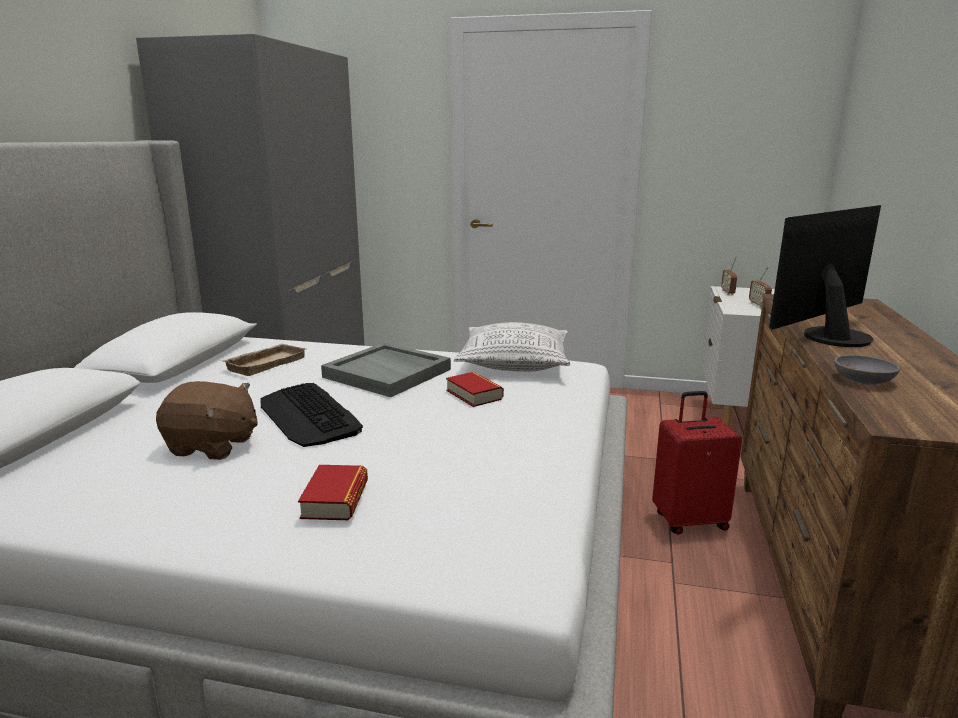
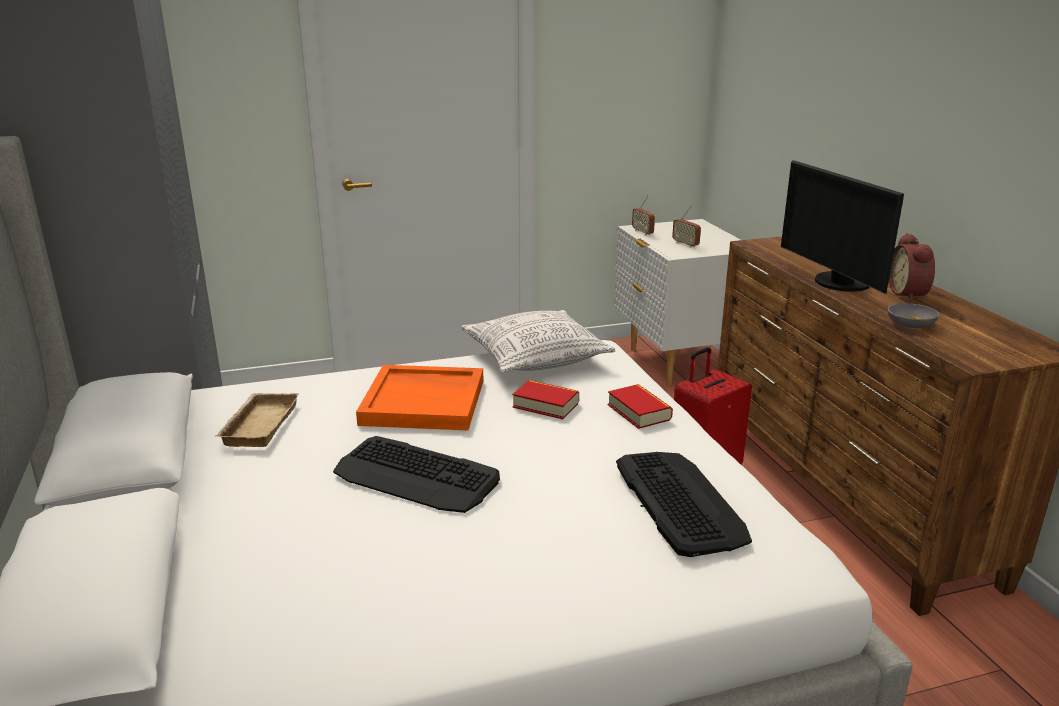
camera: 30 degrees left, 5 degrees up
brown plush toy [156,381,258,460] -> none
book [298,465,368,520] -> book moved to [608,384,673,429]
grey tray [321,343,451,397] -> orange tray [356,365,483,431]
monitor [769,205,881,347] -> monitor turned 45 degrees counterclockwise [781,160,904,294]
none -> keyboard [616,452,752,557]
none -> alarm clock [889,233,935,302]

